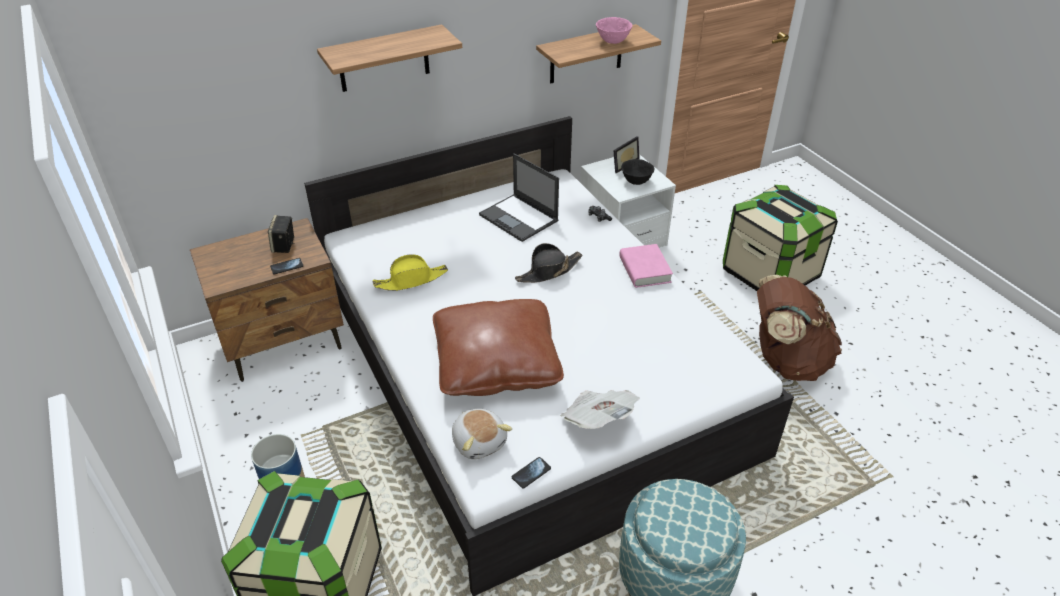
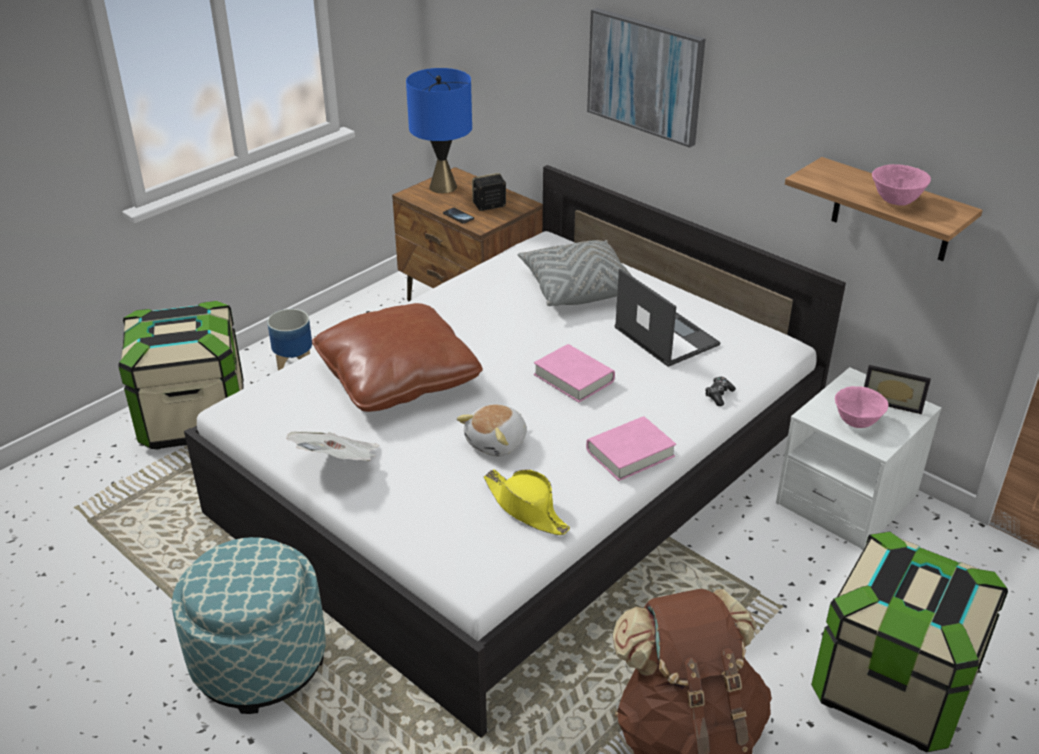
camera: 70 degrees right, 5 degrees down
shelf [317,24,462,92] -> picture [587,8,706,148]
yellow hat [373,254,448,291] -> yellow hat moved to [484,469,570,535]
plush toy [452,409,512,459] -> plush toy moved to [457,404,527,457]
laptop [479,153,559,242] -> laptop turned 120 degrees clockwise [615,268,721,367]
phone [512,457,551,488] -> none
black hat [515,243,582,283] -> pink book [534,344,615,402]
black bowl [621,159,655,185] -> pink bowl [835,386,888,428]
none -> blue table lamp [406,68,472,193]
none -> grey pillow [518,240,633,306]

